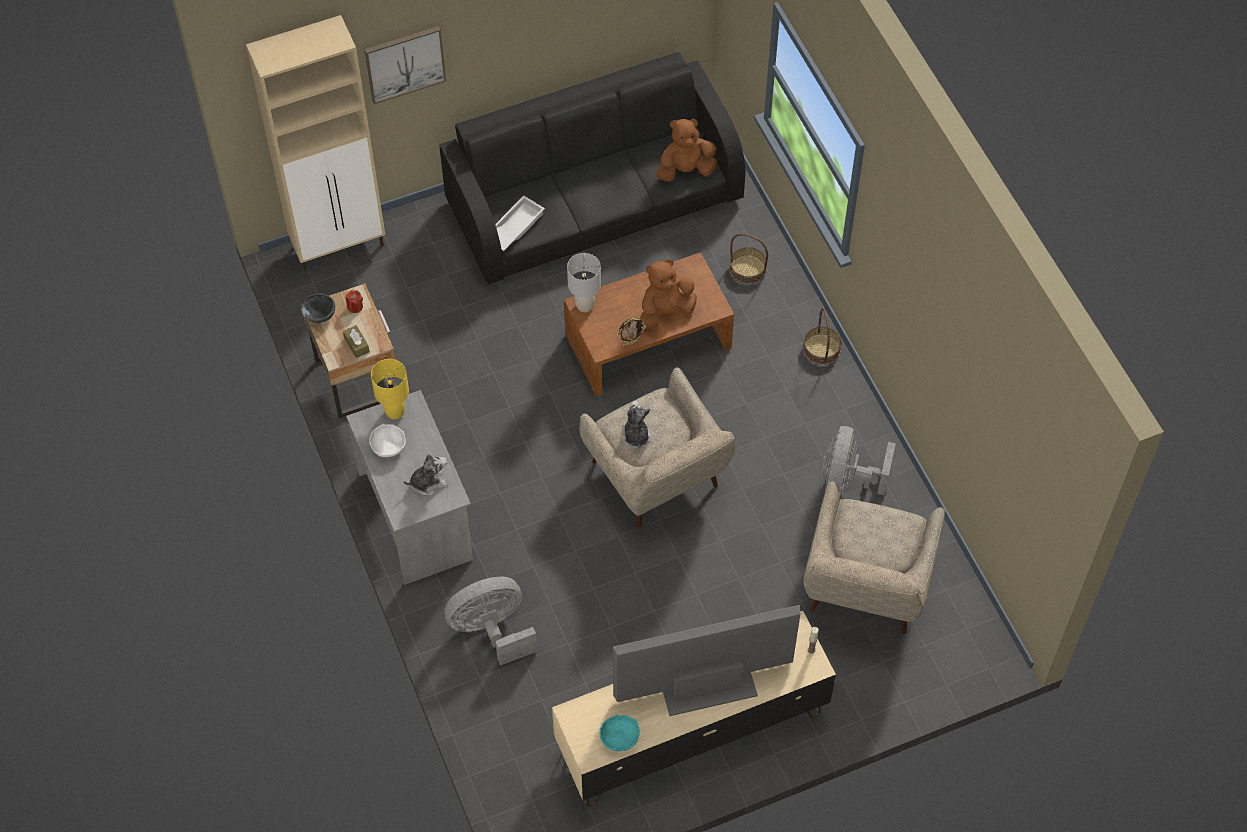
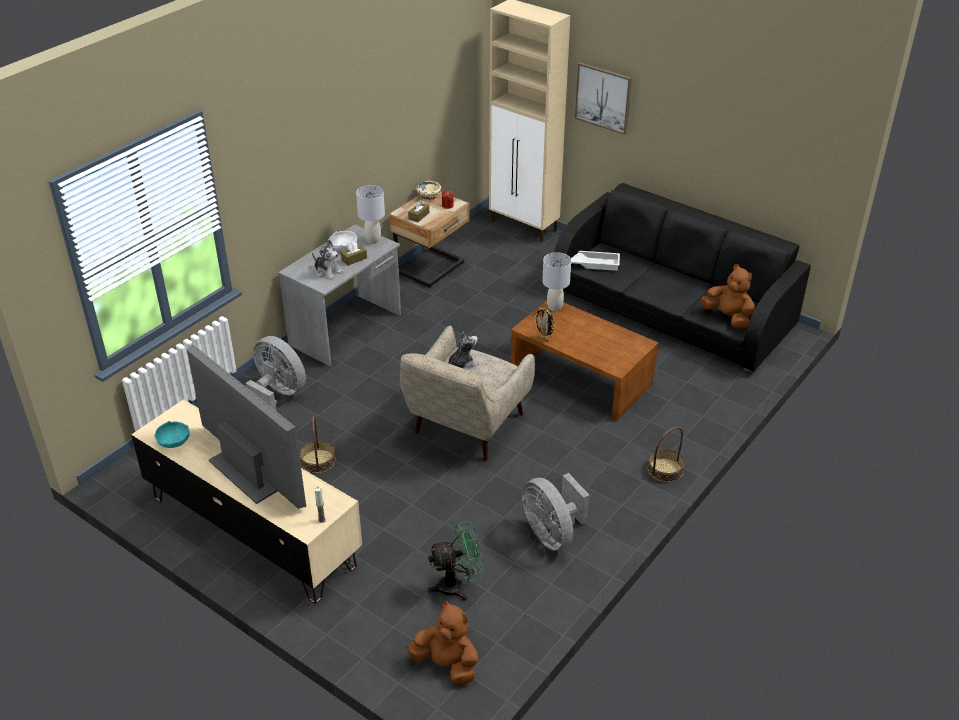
camera: 60 degrees right, 20 degrees down
black bowl [301,294,335,323] -> beige bowl [416,181,441,200]
yellow table lamp [371,359,409,419] -> grey table lamp [356,185,385,244]
brown plush toy [640,259,697,328] -> brown plush toy moved to [407,601,479,685]
basket [729,233,768,284] -> basket moved to [300,416,336,473]
beige armchair [804,481,945,634] -> green fan [428,521,483,601]
grey fan [822,426,896,500] -> grey fan turned 105 degrees counterclockwise [522,473,590,550]
none -> brown tissue box [341,242,367,266]

